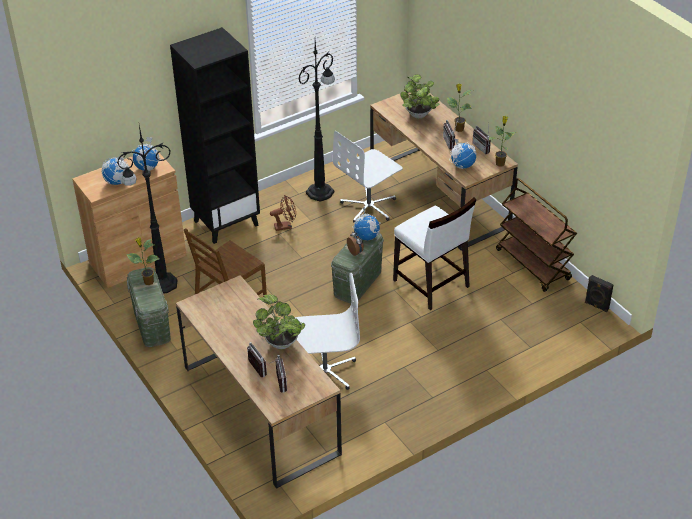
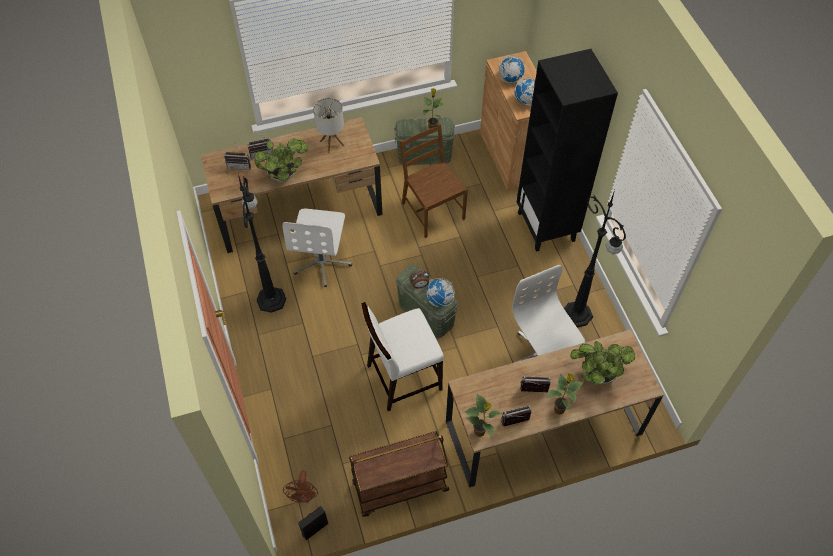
camera: 105 degrees right, 15 degrees up
black floor lamp [117,125,177,293] -> black floor lamp moved to [238,175,286,313]
brown fan [270,195,296,231] -> brown fan moved to [283,470,318,503]
globe [450,138,477,169] -> none
none -> table lamp [313,98,344,153]

